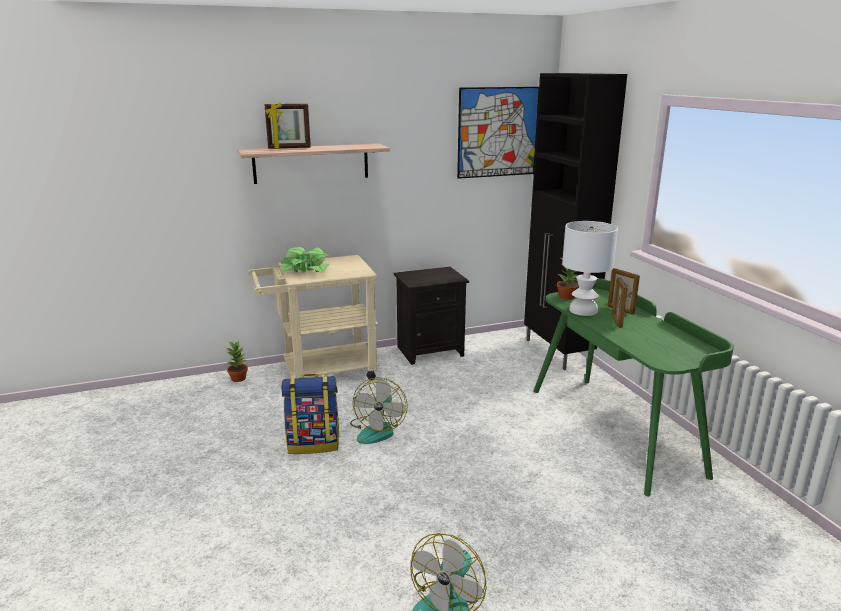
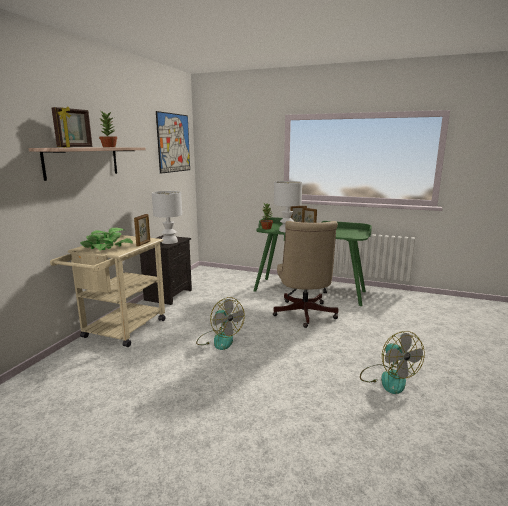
camera: 50 degrees left, 5 degrees down
potted plant [226,341,248,382] -> potted plant moved to [99,111,117,147]
backpack [281,374,340,454] -> none
black cabinet [524,73,627,370] -> none
none -> picture frame [134,214,150,247]
none -> white table lamp [152,191,182,244]
none -> beige office chair [273,221,338,328]

